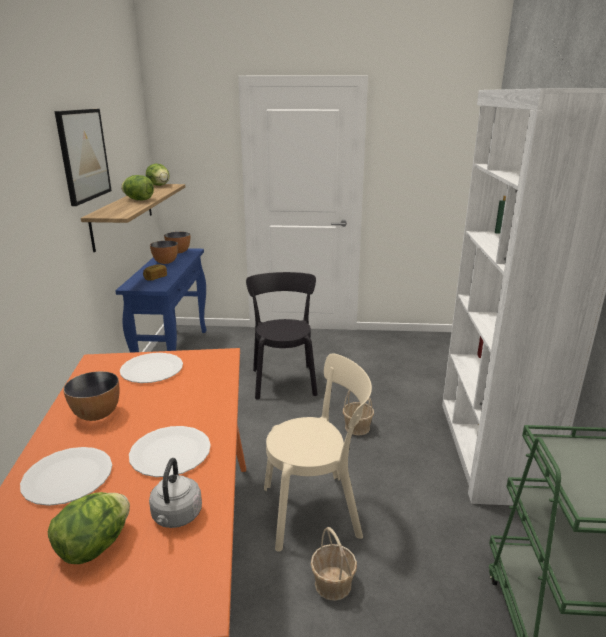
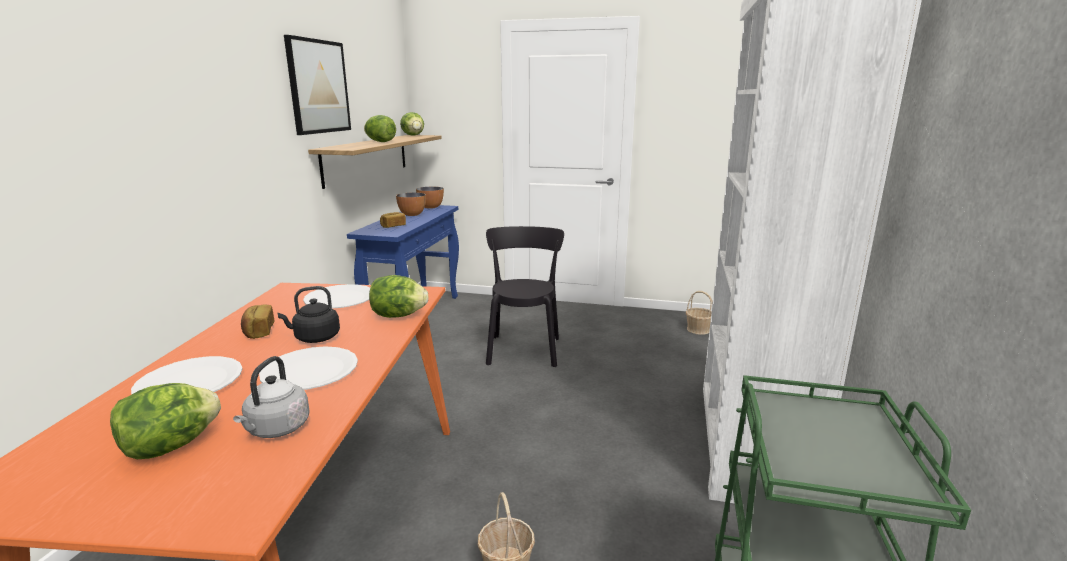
camera: 10 degrees right, 5 degrees down
bowl [63,371,120,421] -> bread [241,304,274,339]
beige chair [264,353,372,552] -> none
basket [343,390,374,435] -> basket moved to [686,291,713,335]
none -> black kettle [278,286,340,343]
none -> lettuce [369,275,429,318]

